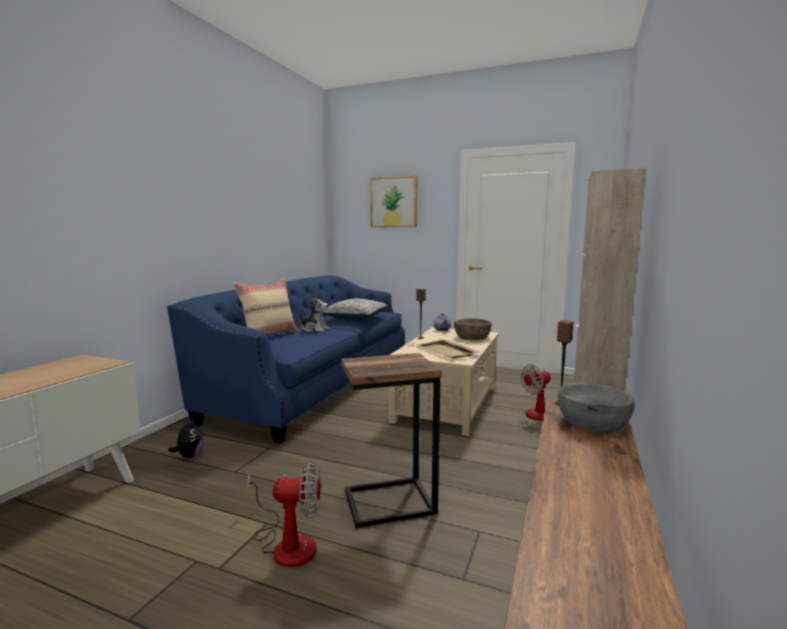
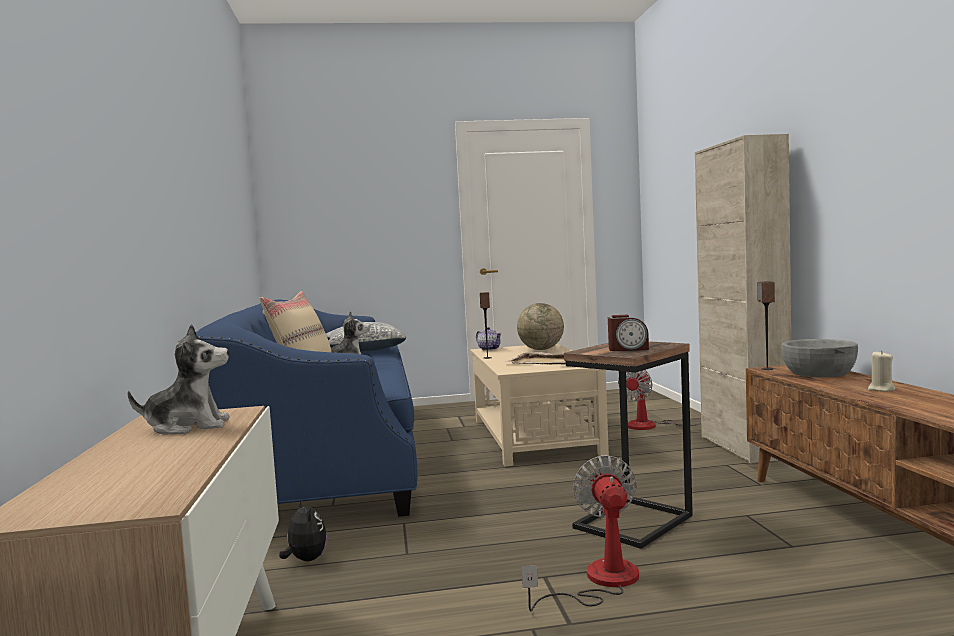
camera: 30 degrees left, 5 degrees down
fan [247,461,321,567] -> fan turned 60 degrees counterclockwise [522,455,639,611]
picture [370,176,417,227] -> none
brown bowl [454,319,492,340] -> globe [517,303,564,350]
none -> plush toy [128,324,230,434]
none -> alarm clock [608,315,649,351]
none -> beige candle [868,350,895,392]

